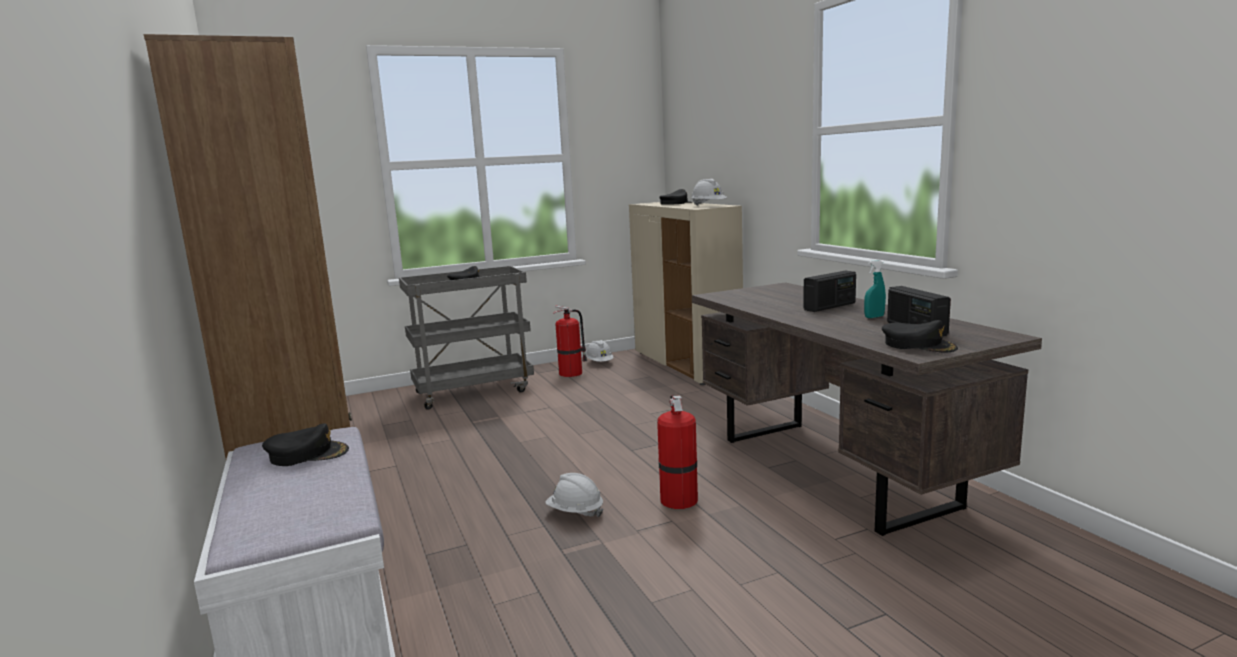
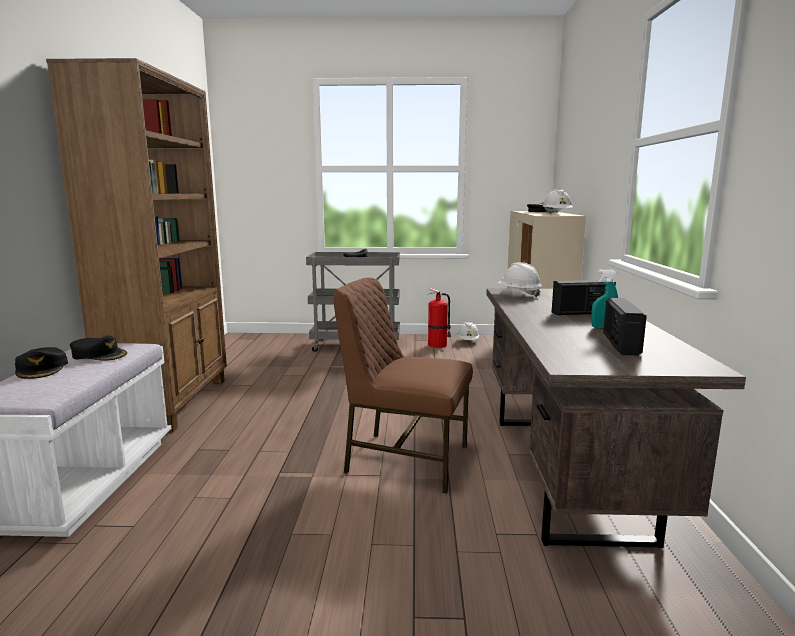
camera: 25 degrees right, 0 degrees up
white hard hat [545,473,603,517] -> white hard hat moved to [497,262,542,297]
fire extinguisher [657,395,698,509] -> brown chair [334,278,473,494]
black cap [882,320,958,353] -> black cap moved to [15,347,68,379]

